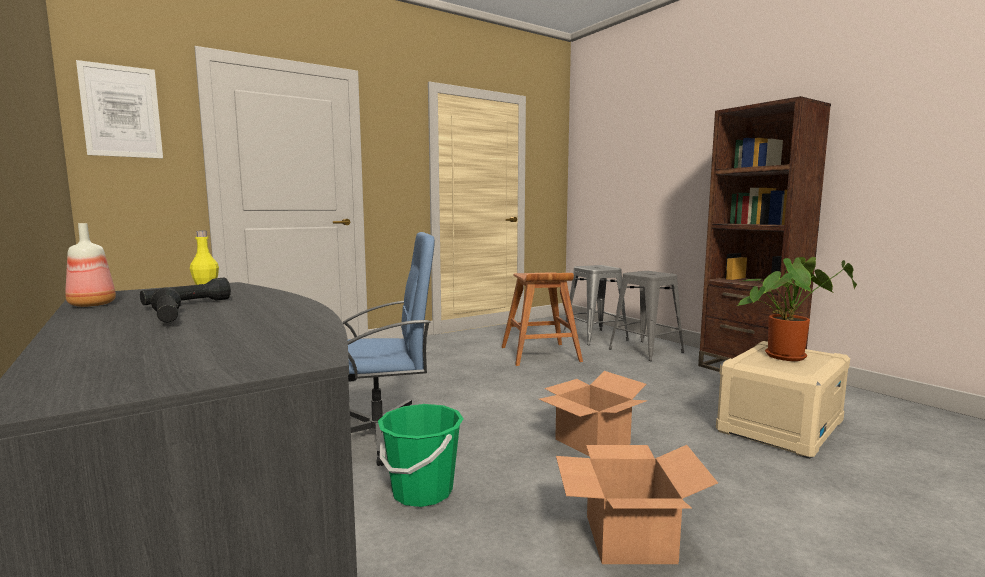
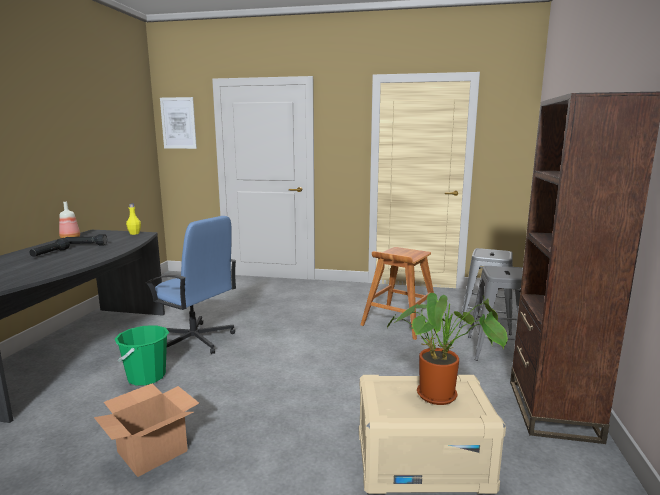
camera: 45 degrees right, 5 degrees up
cardboard box [539,371,647,456] -> none

